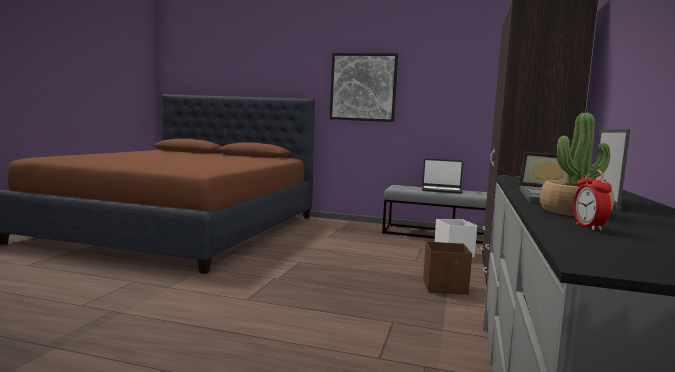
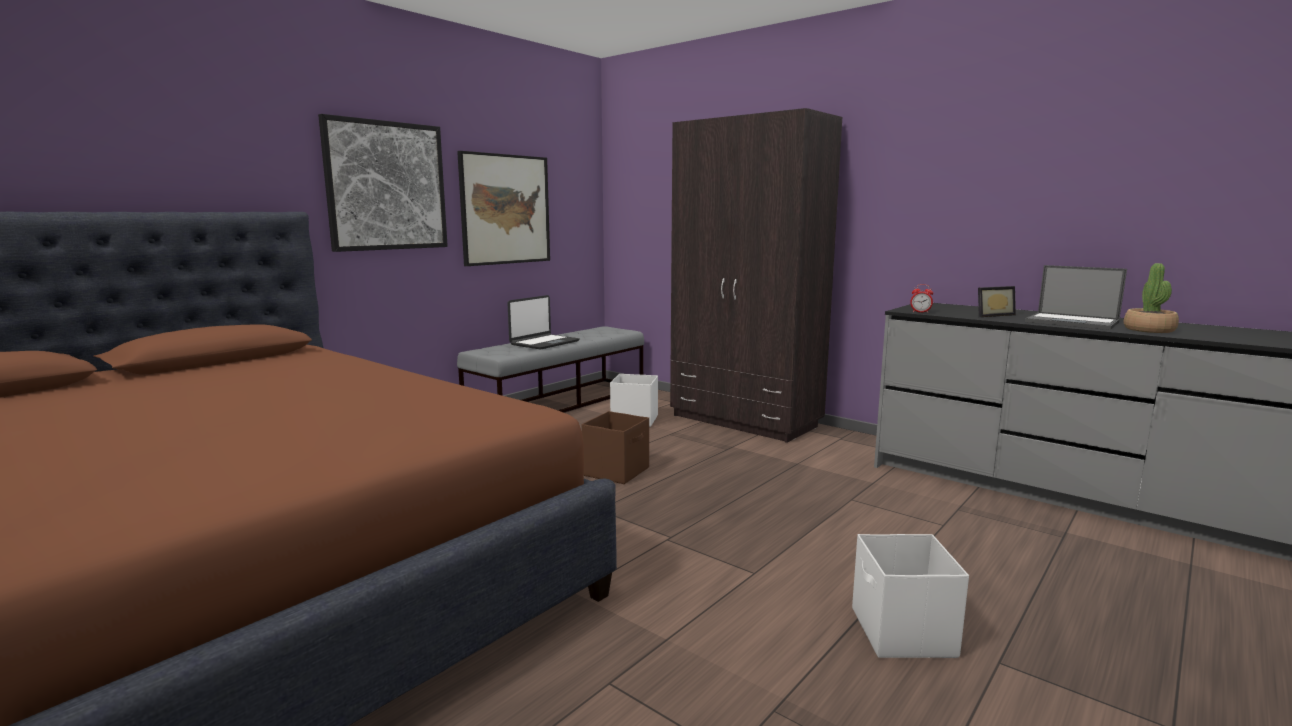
camera: 65 degrees left, 5 degrees up
brown storage box [423,241,472,295] -> brown storage box moved to [582,411,649,484]
alarm clock [573,169,612,231] -> alarm clock moved to [910,284,933,313]
none -> picture [457,151,550,266]
none -> white storage box [852,534,969,658]

